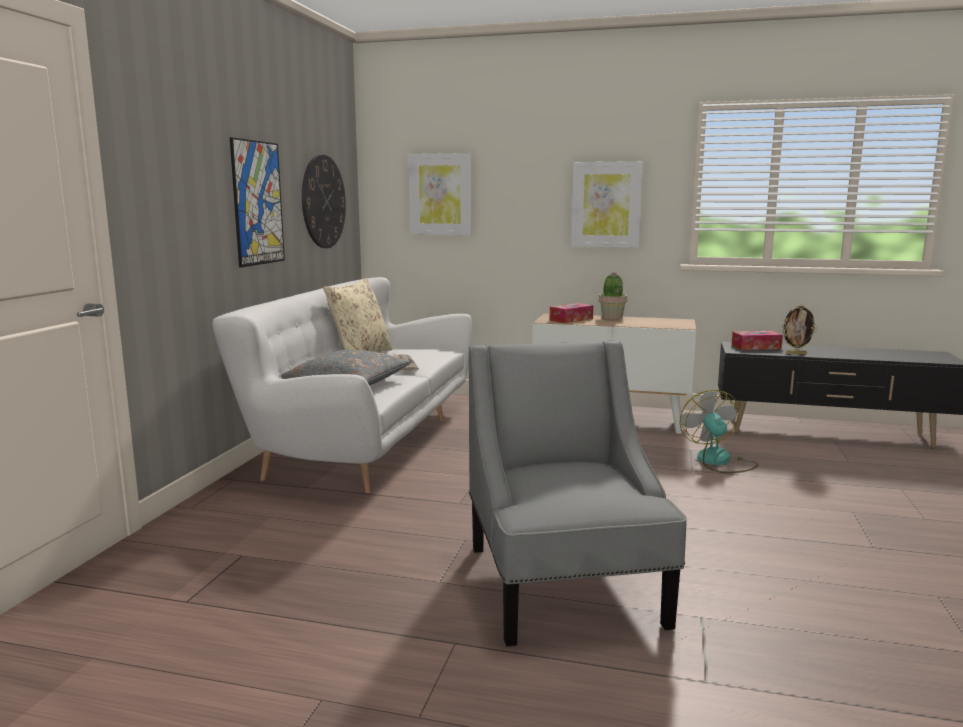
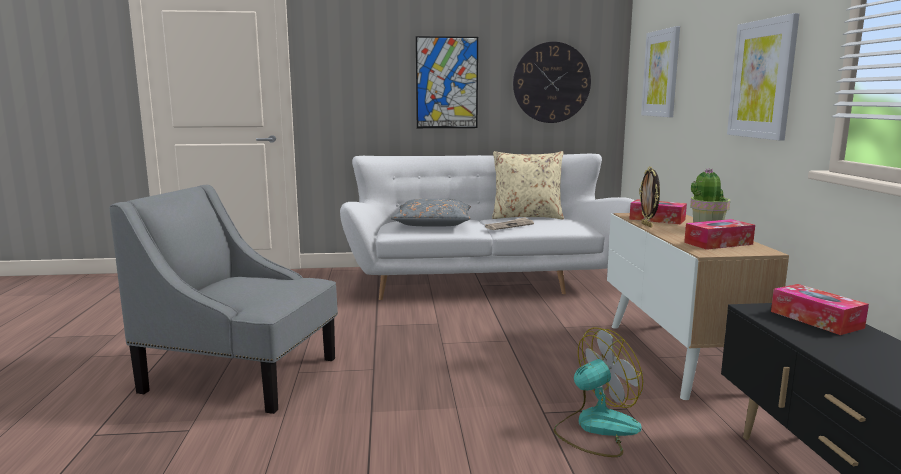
camera: 70 degrees right, 0 degrees up
grey armchair [469,341,687,646] -> grey armchair turned 135 degrees counterclockwise [110,185,338,414]
picture frame [782,304,817,355] -> picture frame moved to [639,166,660,228]
none -> tissue box [684,219,755,250]

